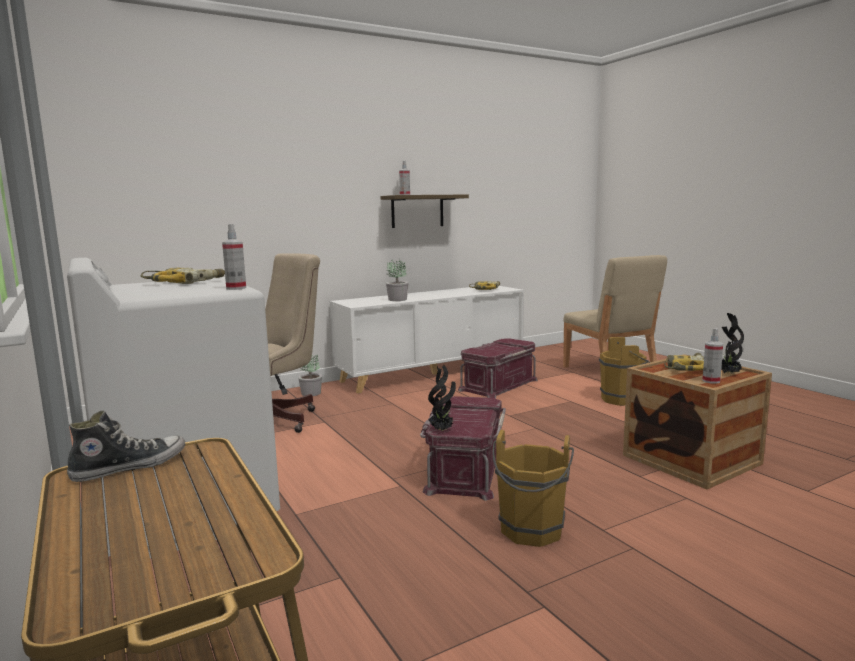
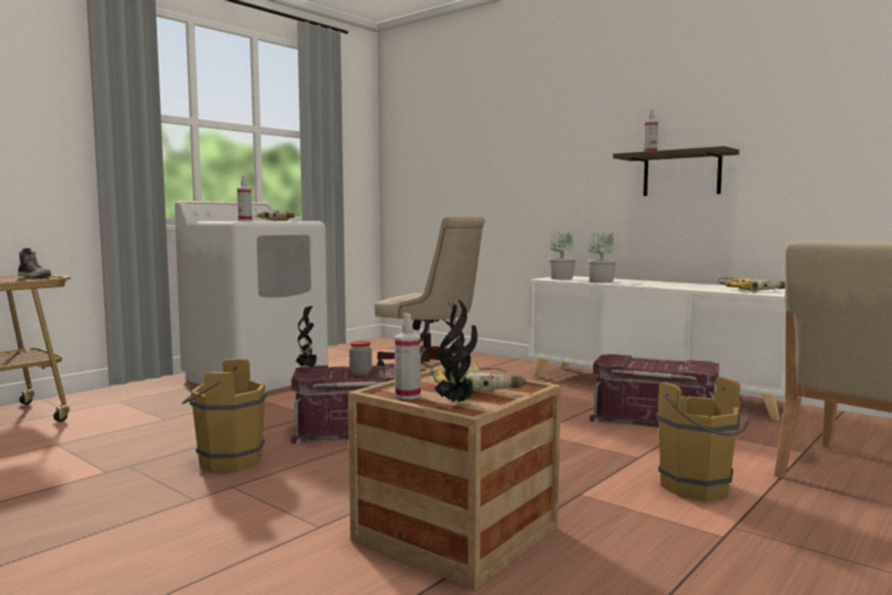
camera: 70 degrees right, 5 degrees down
potted plant [298,355,322,396] -> potted plant moved to [549,231,576,280]
none -> jar [349,341,372,375]

